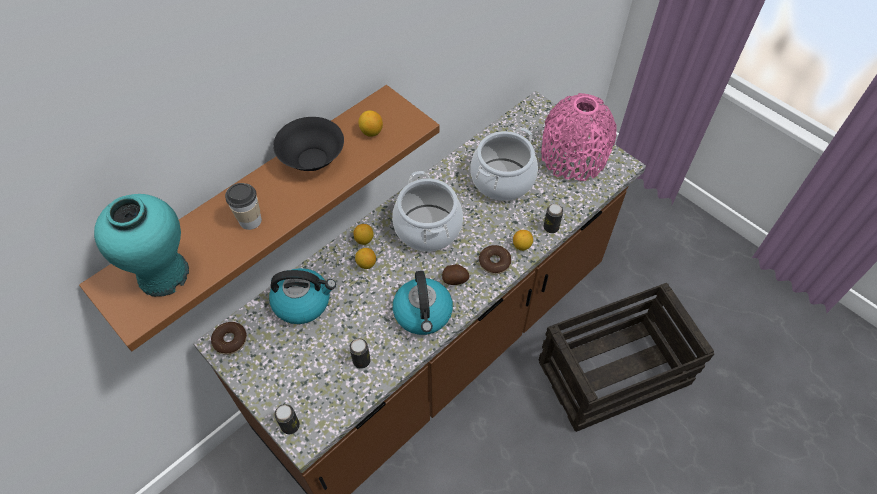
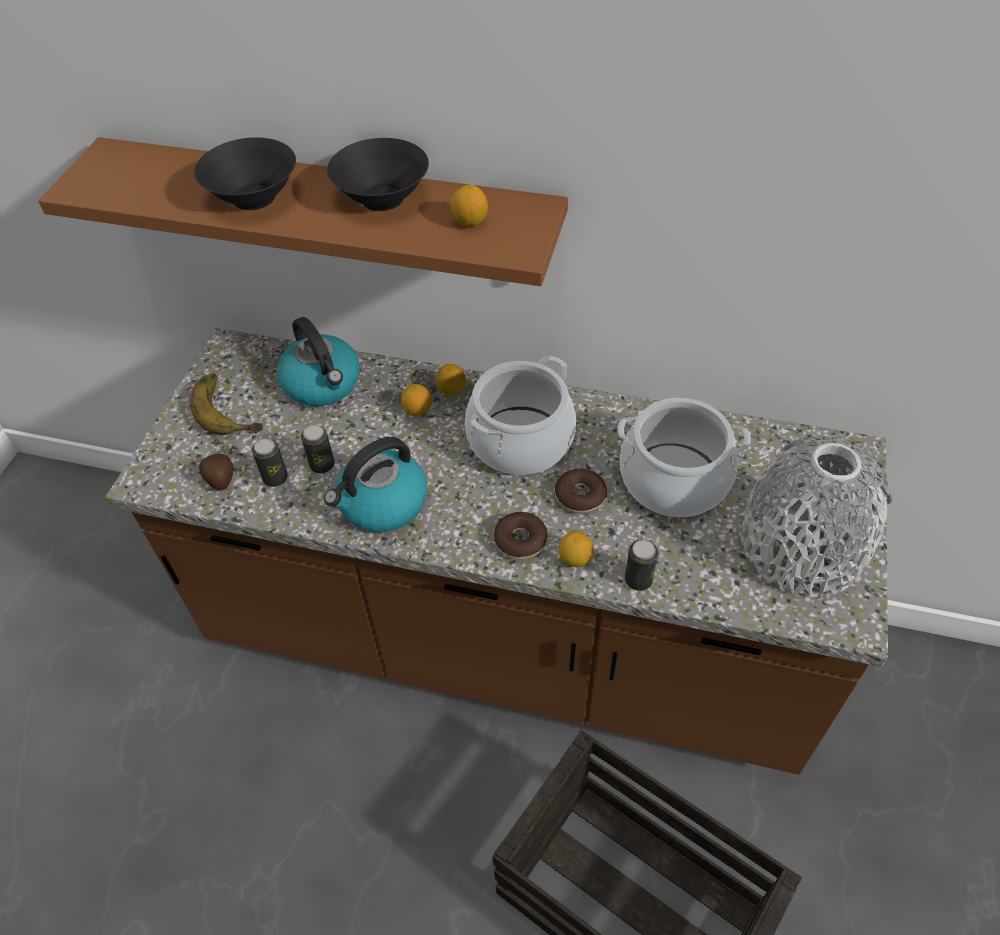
camera: 60 degrees right, 5 degrees down
turquoise vase [94,194,189,297] -> none
donut [211,322,247,355] -> donut moved to [555,468,607,513]
cup [225,183,262,230] -> black bowl [194,137,296,210]
can [274,404,300,434] -> can moved to [301,425,335,473]
potato [442,264,470,285] -> potato moved to [199,454,234,490]
pink vase [541,93,617,181] -> grey vase [741,436,893,597]
none -> banana [190,373,263,435]

